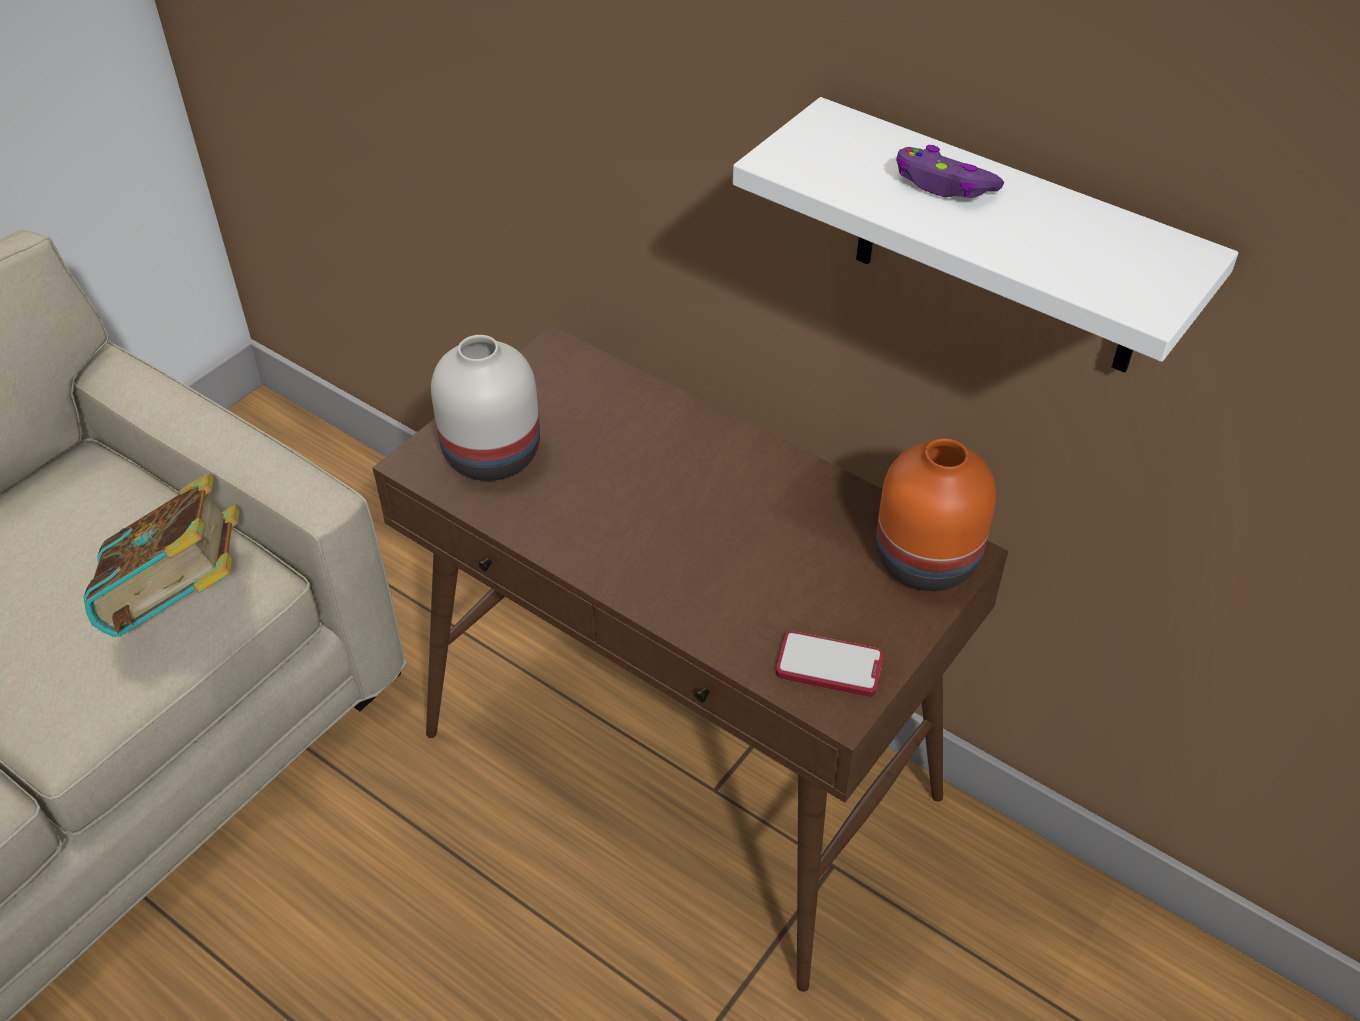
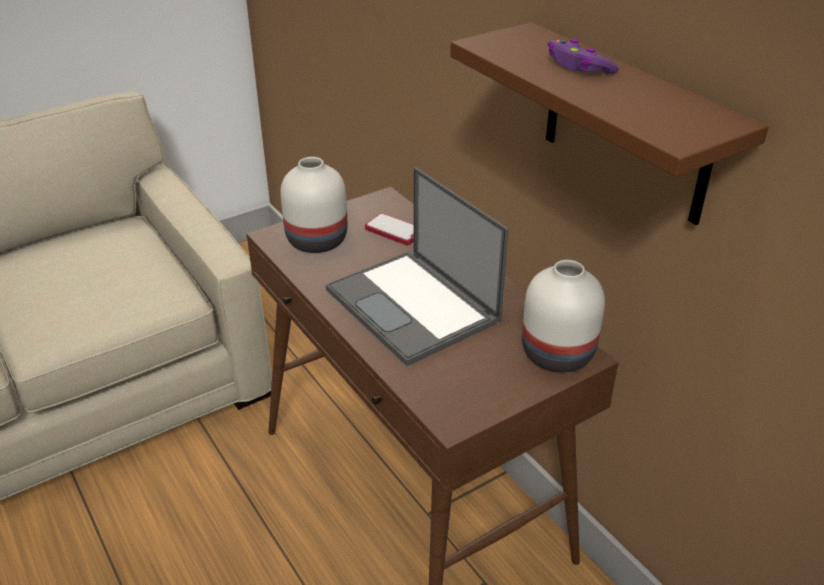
camera: 20 degrees right, 10 degrees down
book [84,473,240,637] -> none
white shelf [733,97,1238,373] -> brown shelf [450,22,769,225]
phone [776,631,884,697] -> phone moved to [365,213,413,245]
orange vase [876,438,996,591] -> white vase [522,260,605,372]
none -> laptop [326,167,509,366]

